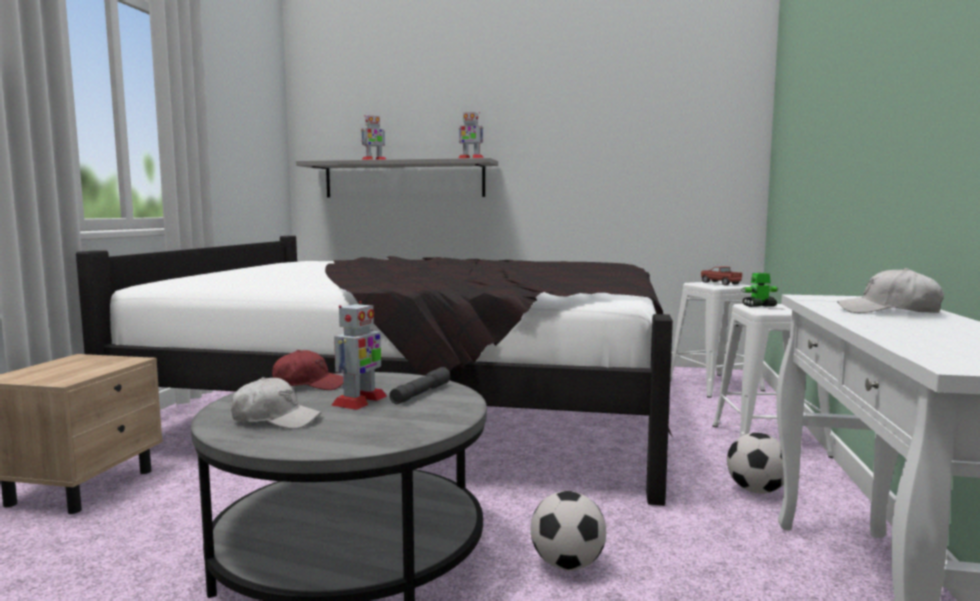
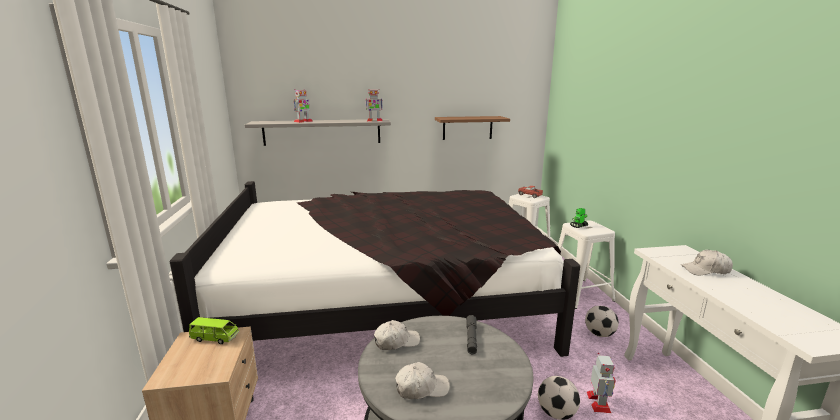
camera: 20 degrees left, 10 degrees up
red cap [272,350,343,390] -> white cap [374,320,420,350]
toy robot [331,301,387,410] -> toy robot moved to [587,353,616,413]
none -> green toy car [189,317,239,344]
none -> brown shelf [435,116,510,140]

